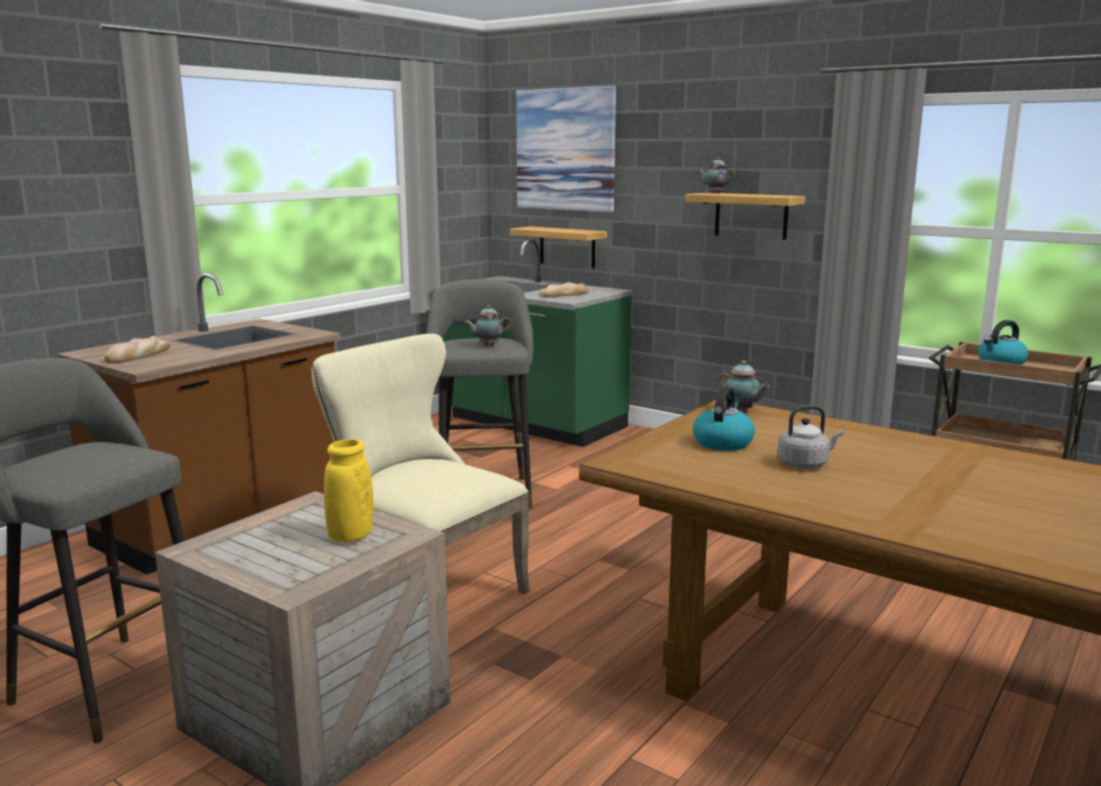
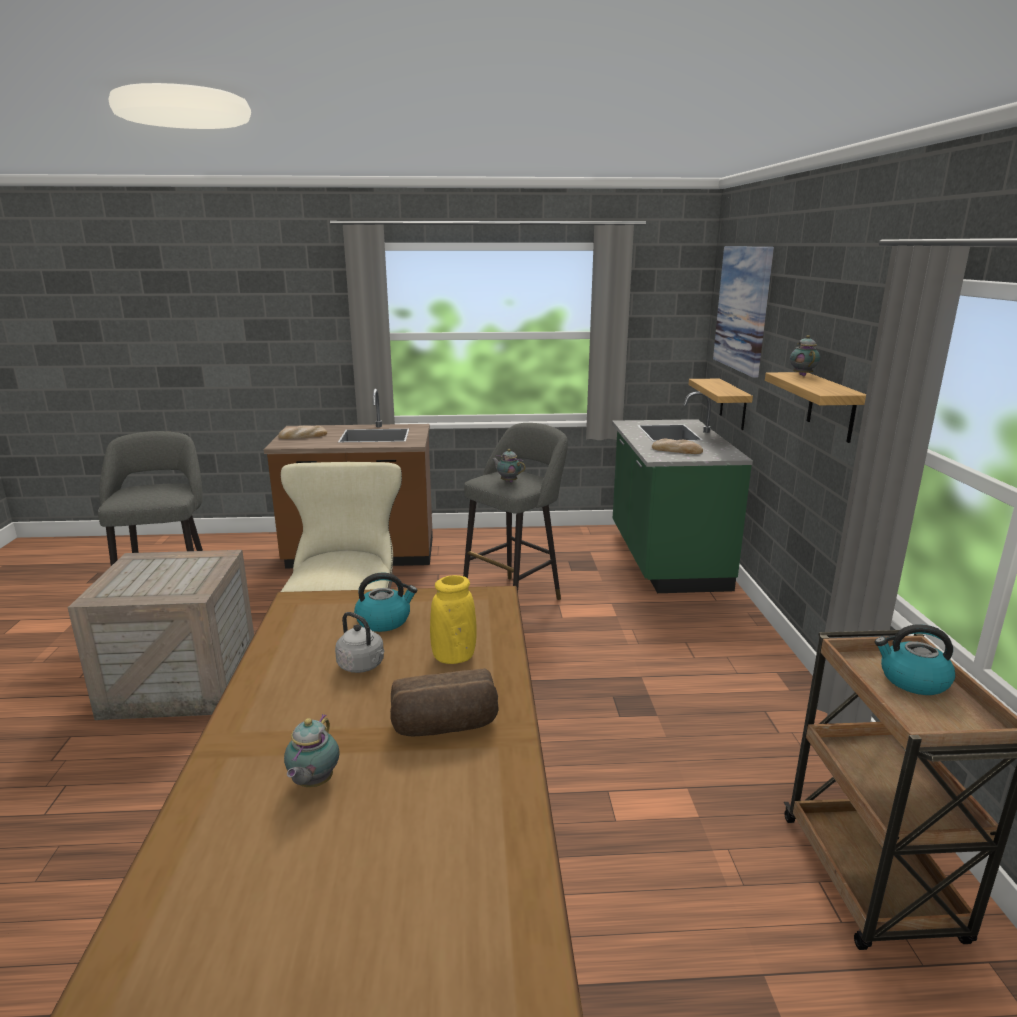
camera: 50 degrees right, 5 degrees up
yellow vase [324,439,374,542] -> yellow vase moved to [430,575,477,664]
teapot [719,361,770,412] -> teapot moved to [284,714,340,787]
none -> bread [390,668,498,736]

